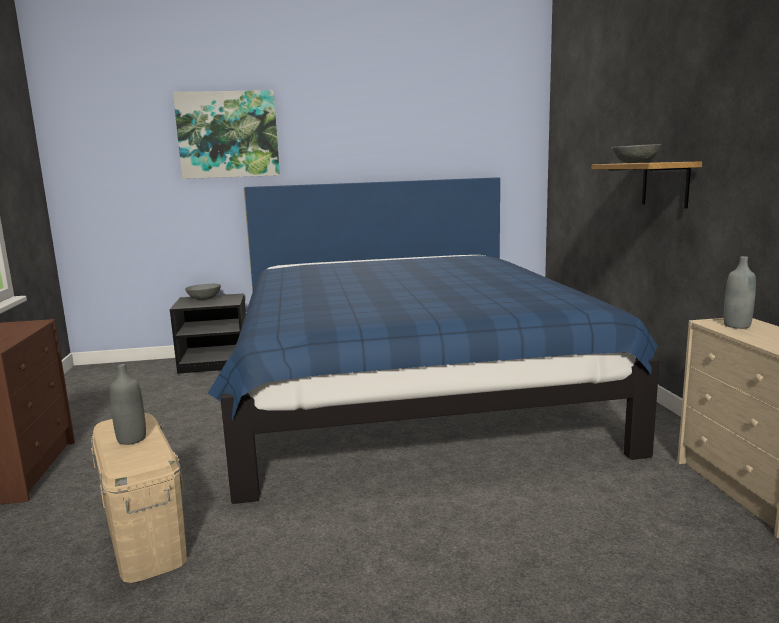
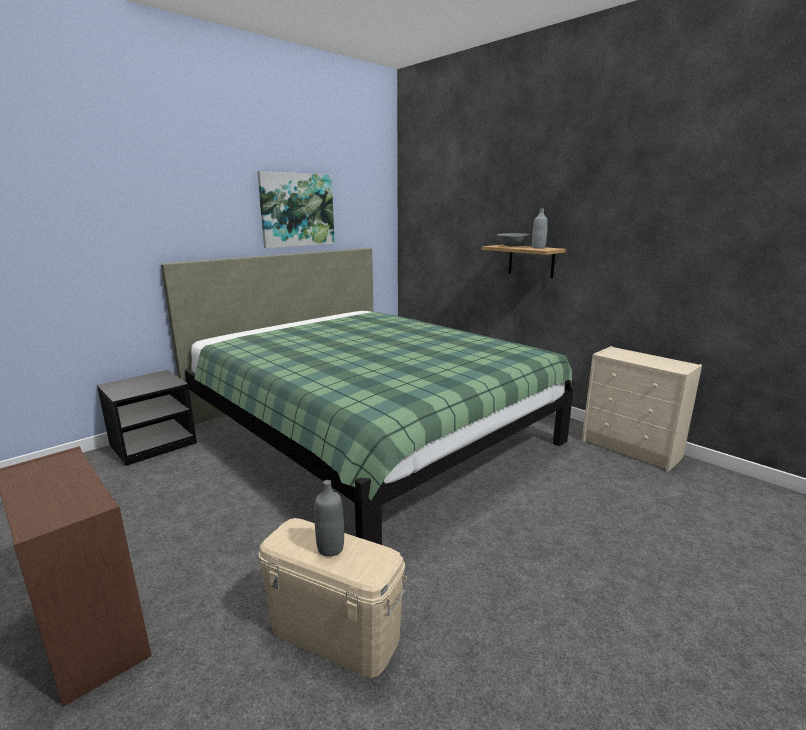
camera: 35 degrees left, 5 degrees up
picture [173,90,280,179] -> picture moved to [257,171,335,248]
grey bowl [185,284,221,300] -> none
blue bed [208,177,659,504] -> green bed [161,248,574,545]
grey bottle [724,256,756,329] -> grey bottle moved to [532,208,548,249]

